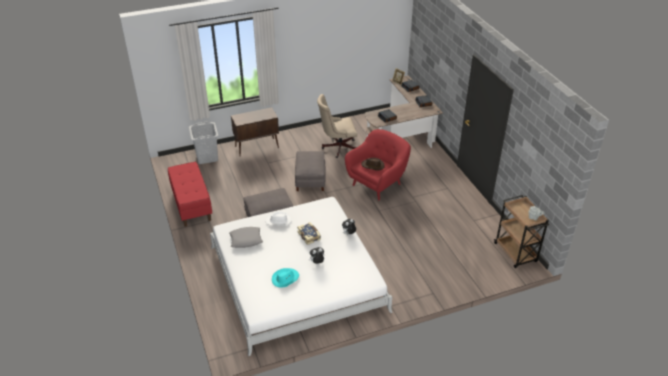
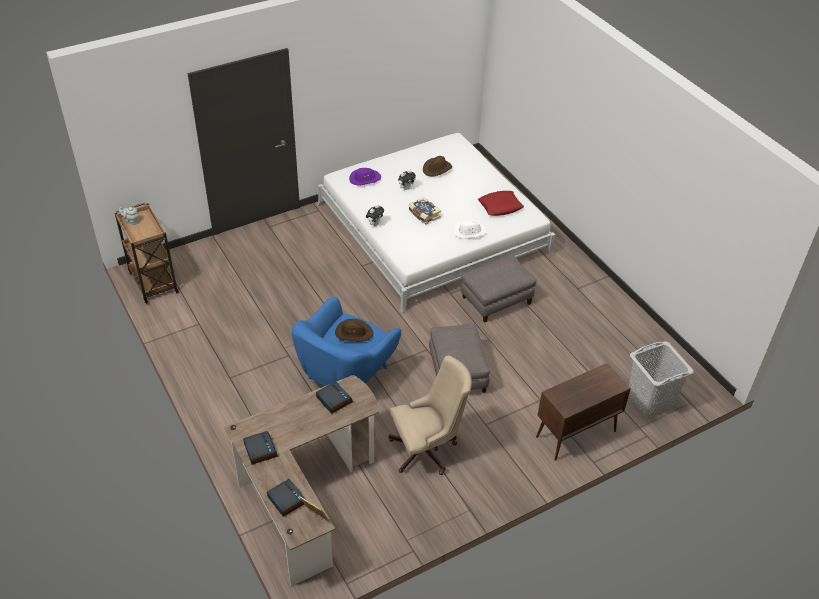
camera: 170 degrees right, 5 degrees up
red bench [168,162,212,227] -> none
grey pillow [229,227,263,248] -> red pillow [478,191,524,216]
turquoise hat [272,268,299,288] -> brown hat [423,156,452,177]
red armchair [345,129,411,200] -> blue armchair [292,297,401,386]
none -> purple hat [349,168,381,186]

